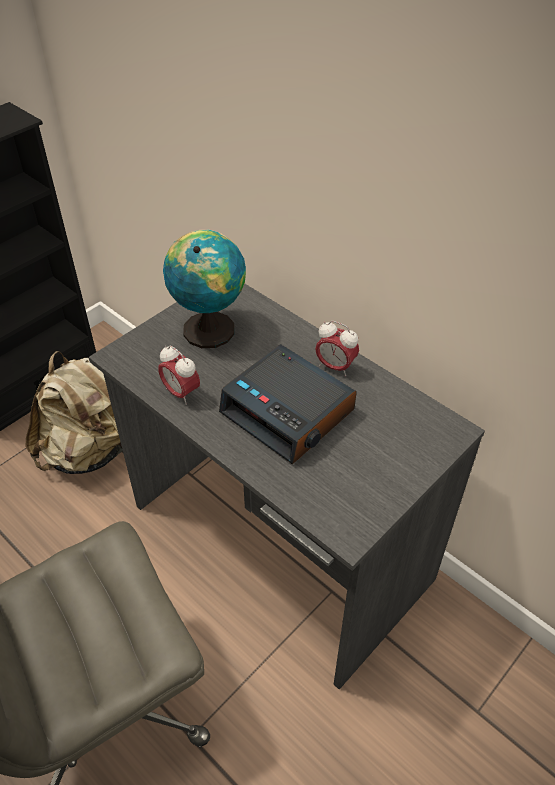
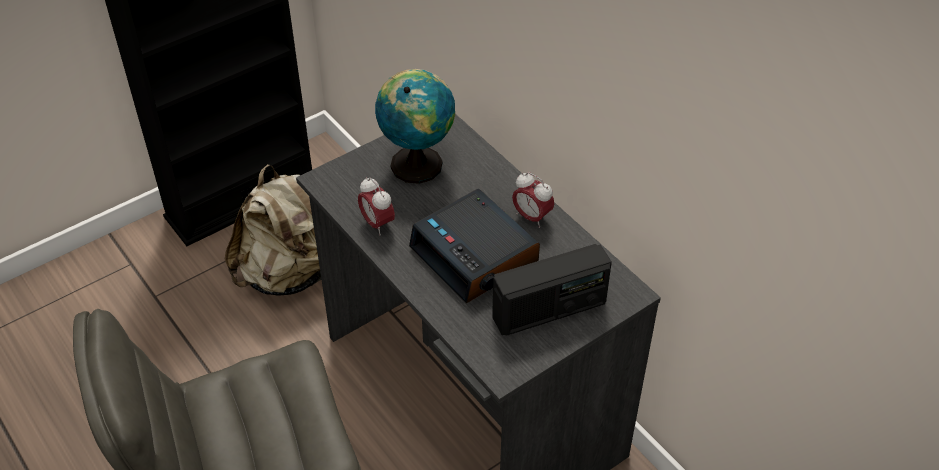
camera: 10 degrees right, 0 degrees up
none -> radio [492,244,612,335]

